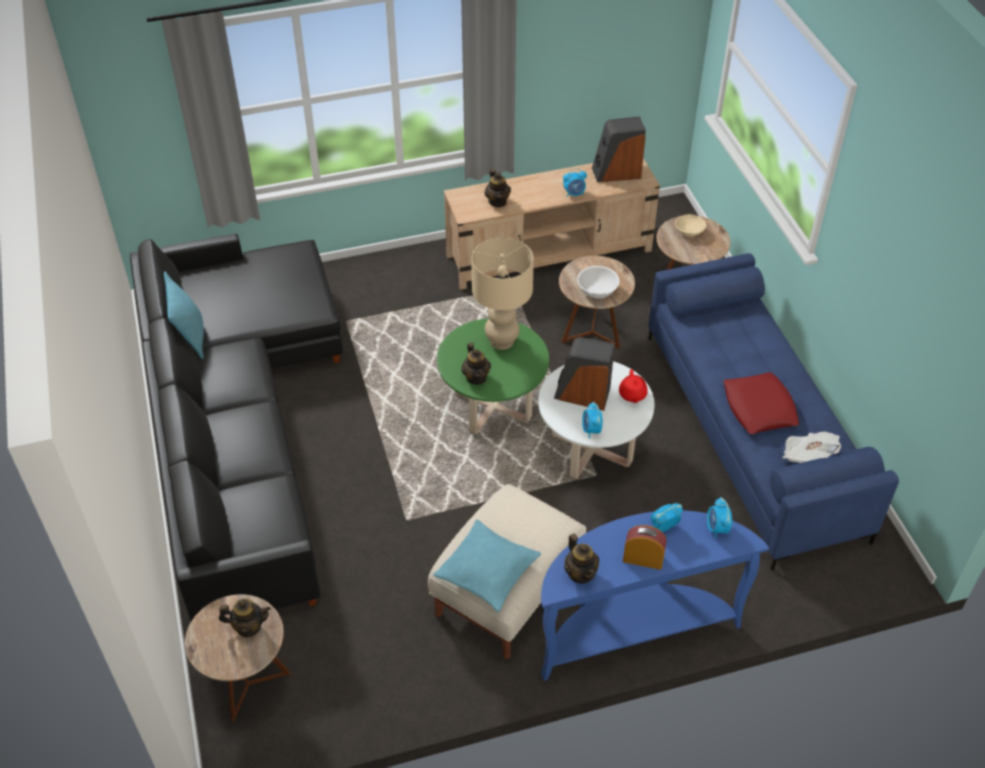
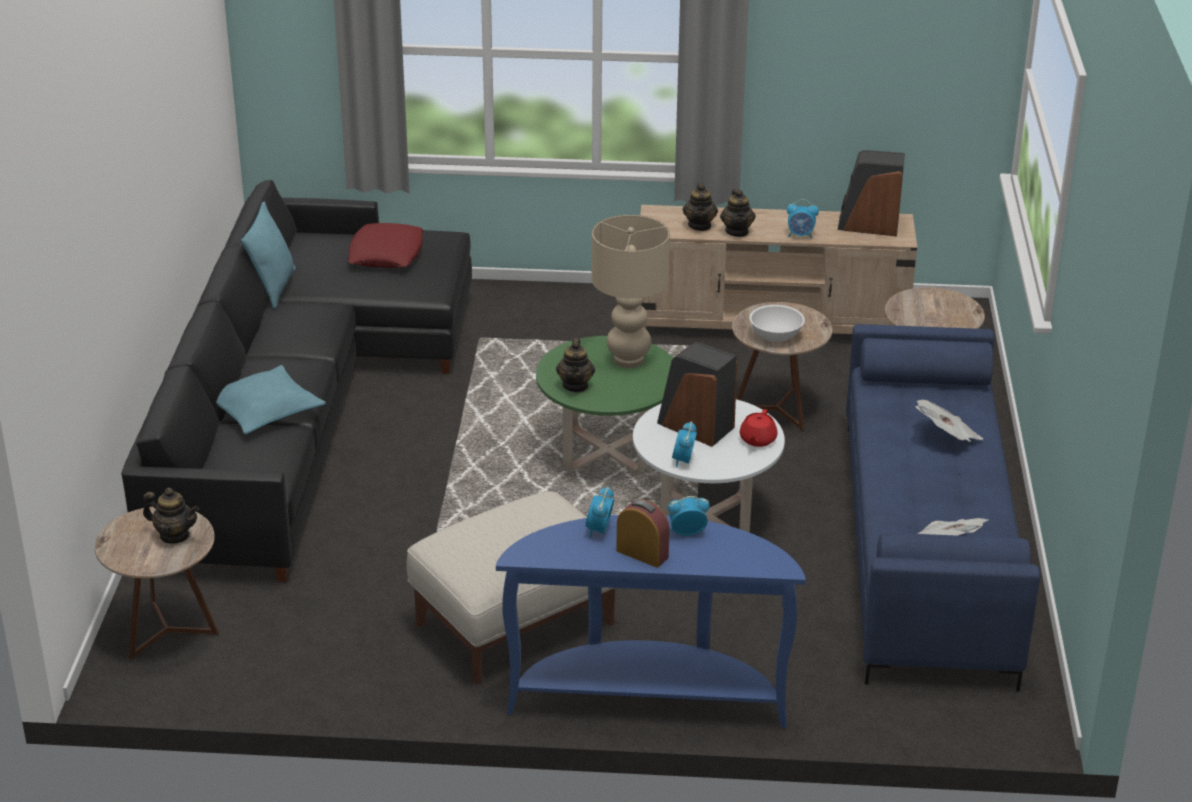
camera: 20 degrees right, 15 degrees down
turquoise pillow [433,519,541,612] -> turquoise pillow moved to [216,365,326,434]
teapot [564,534,599,584] -> teapot moved to [720,189,756,237]
beige bowl [675,214,706,237] -> none
alarm clock [707,497,732,539] -> alarm clock moved to [585,486,614,538]
red pillow [723,372,799,434] -> red pillow moved to [348,223,423,268]
none -> newspaper [915,400,983,442]

